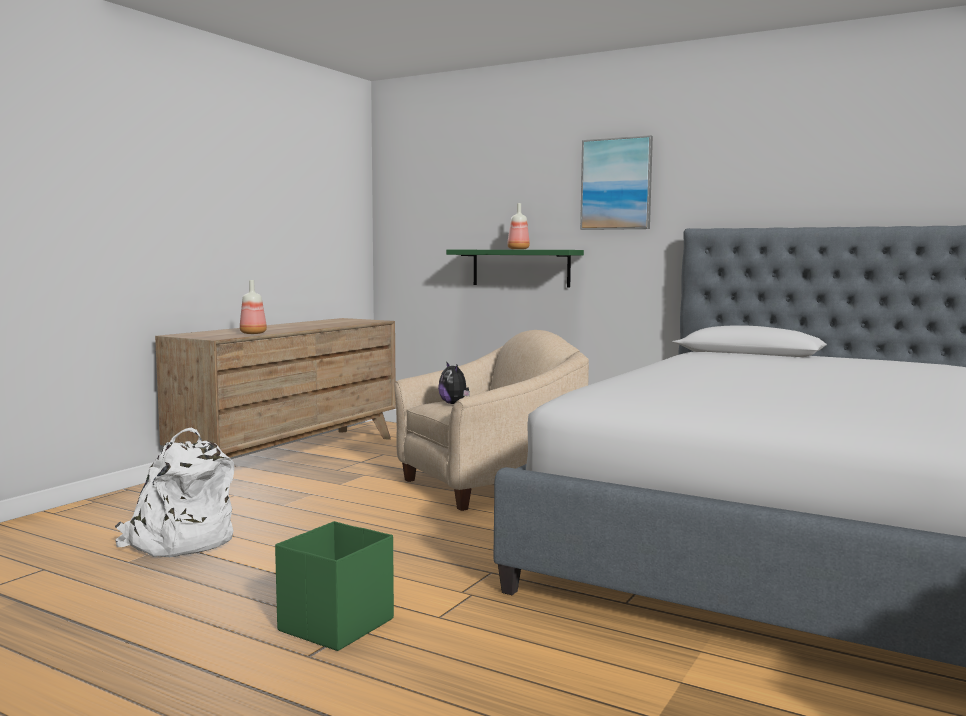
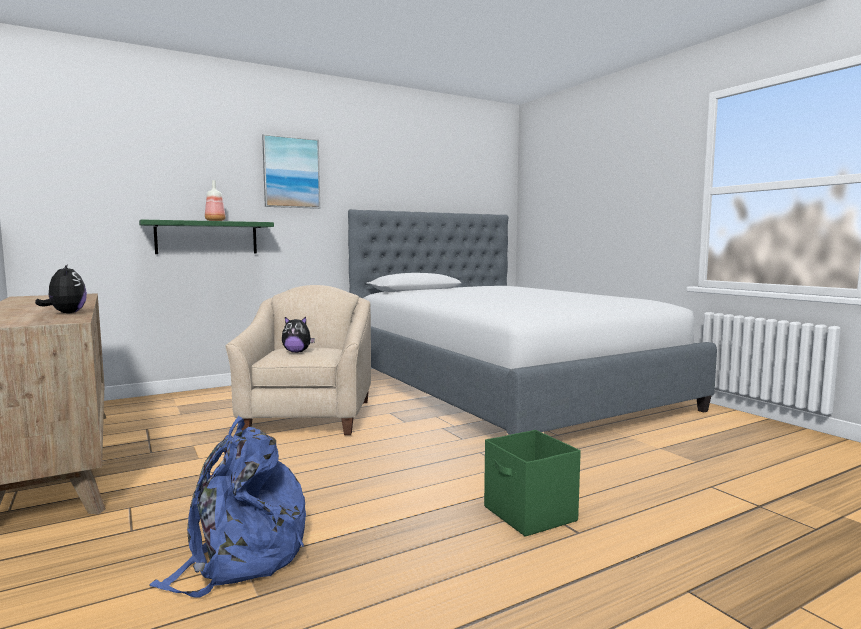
camera: 60 degrees left, 0 degrees up
white backpack [115,428,234,557] -> blue backpack [149,416,306,598]
bottle [240,280,267,334] -> plush toy [35,264,87,314]

